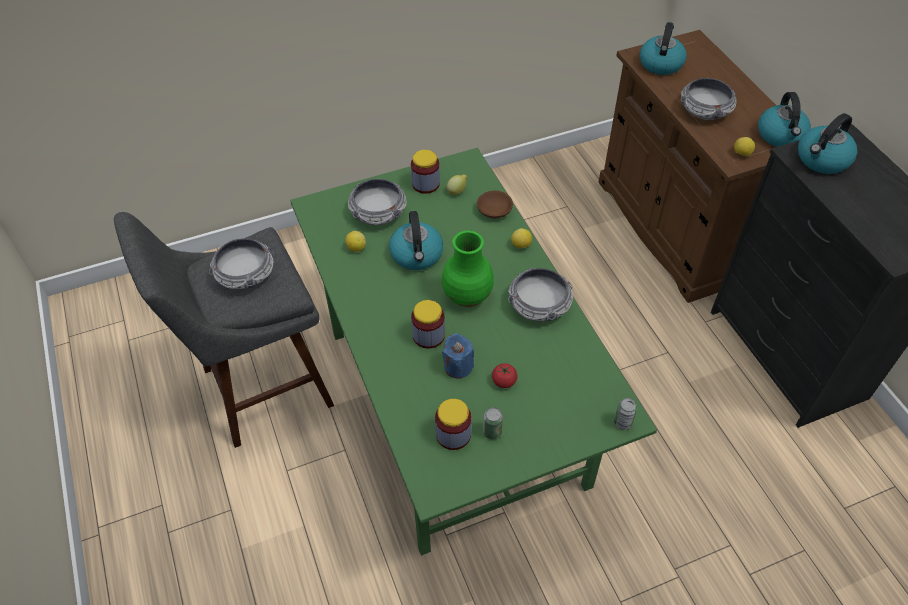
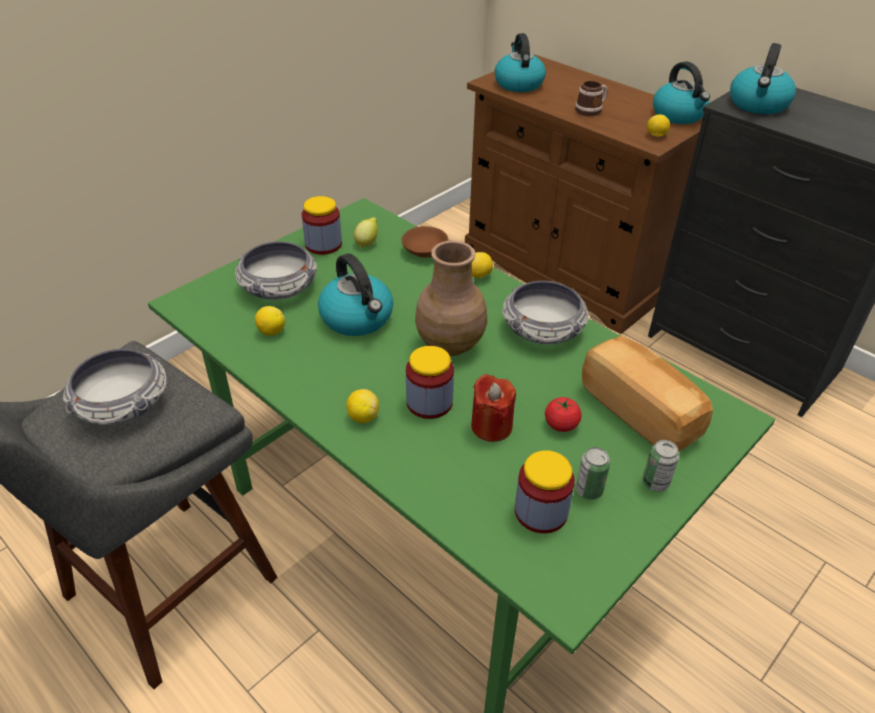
camera: 25 degrees left, 10 degrees down
green vase [441,231,494,307] -> brown vase [415,241,487,356]
blue candle [442,333,474,379] -> red candle [471,374,516,442]
can [614,398,637,430] -> can moved to [642,440,679,492]
bowl [681,78,737,120] -> mug [575,81,608,116]
none -> lemon [346,389,379,423]
none -> bread [582,336,713,452]

